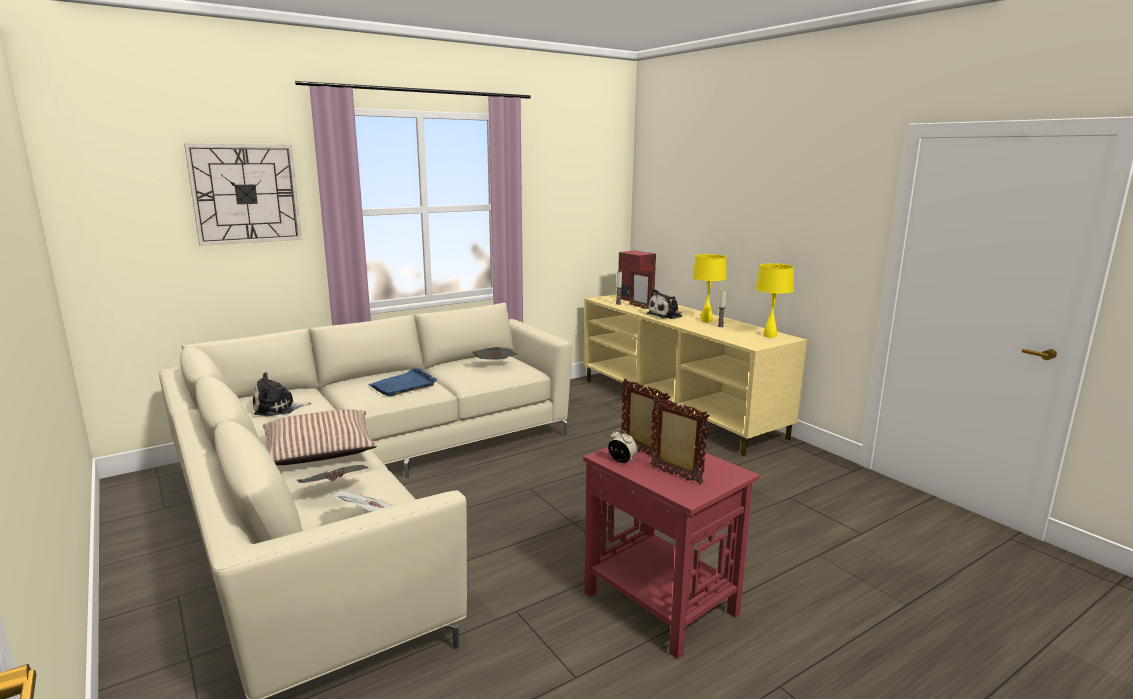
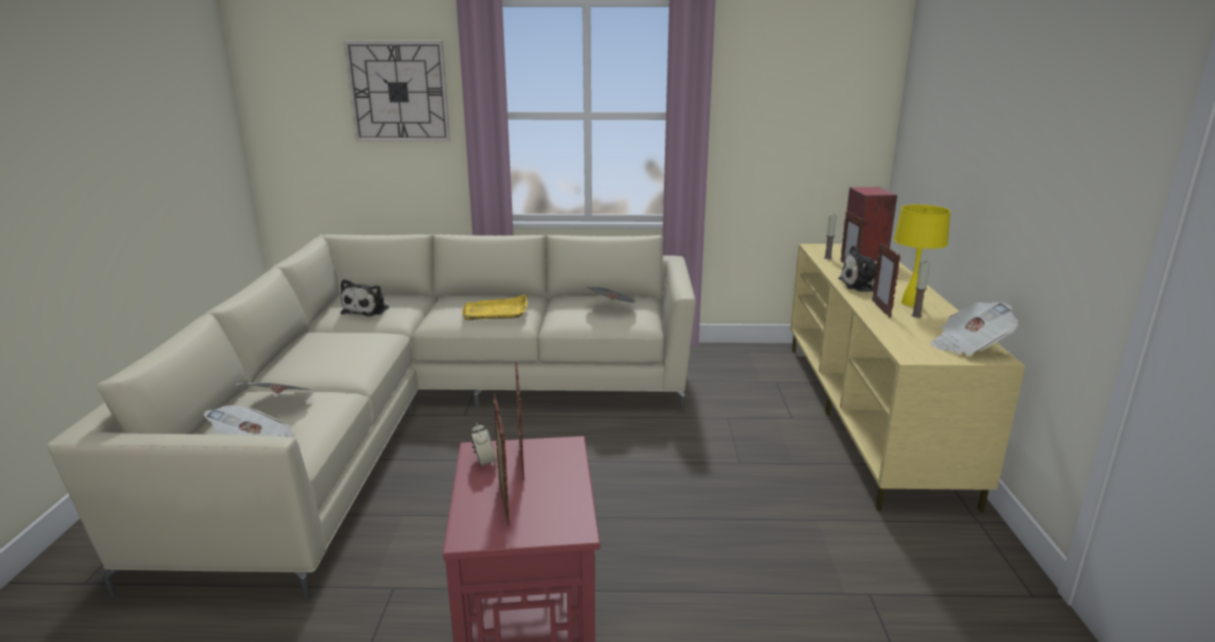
camera: 35 degrees right, 5 degrees up
plush toy [253,372,311,417] -> plush toy turned 90 degrees counterclockwise [341,279,389,316]
pillow [263,409,377,465] -> none
blue tray [368,368,438,396] -> yellow tray [462,294,527,320]
yellow table lamp [755,263,794,338] -> newspaper [931,302,1018,356]
none -> picture frame [872,242,901,318]

